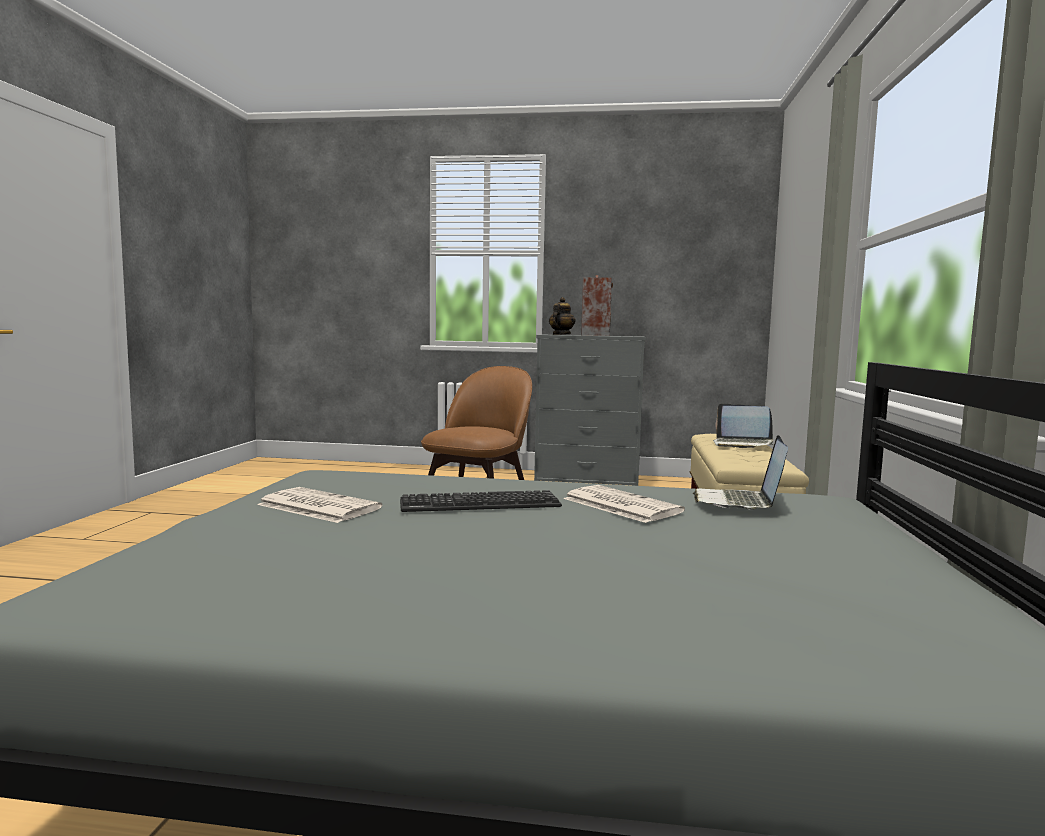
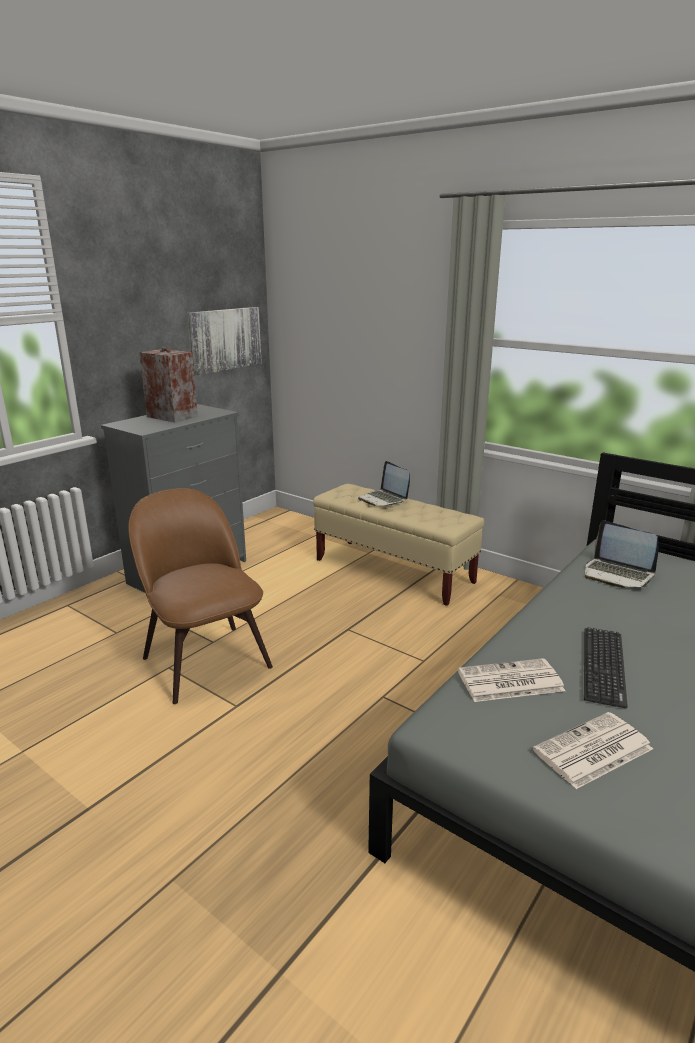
camera: 60 degrees left, 15 degrees up
teapot [549,297,575,335] -> none
newspaper [563,485,685,523] -> newspaper moved to [458,658,565,702]
laptop [713,403,774,448] -> laptop turned 90 degrees clockwise [358,461,410,506]
none -> picture [187,307,262,376]

